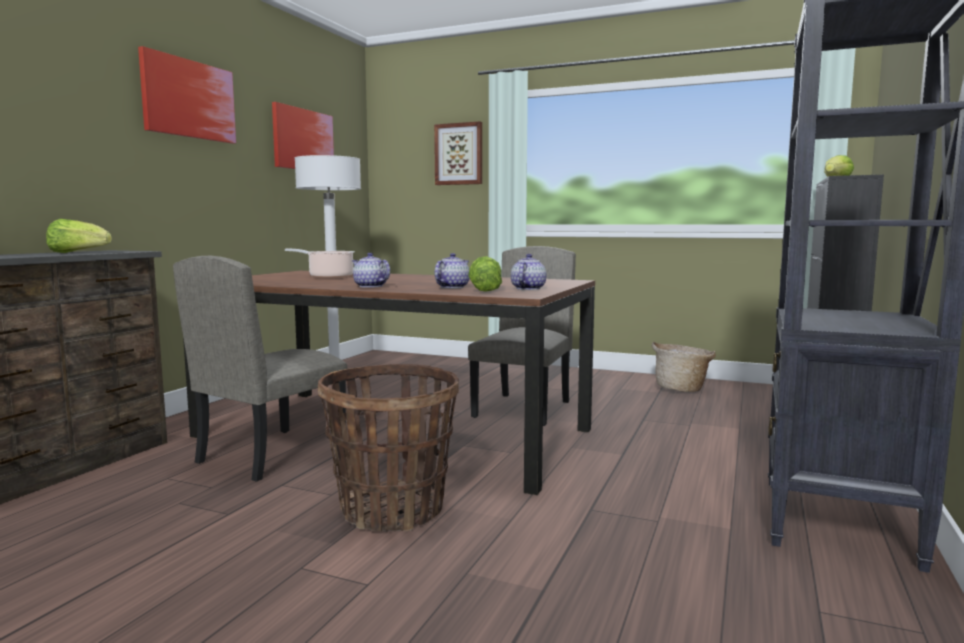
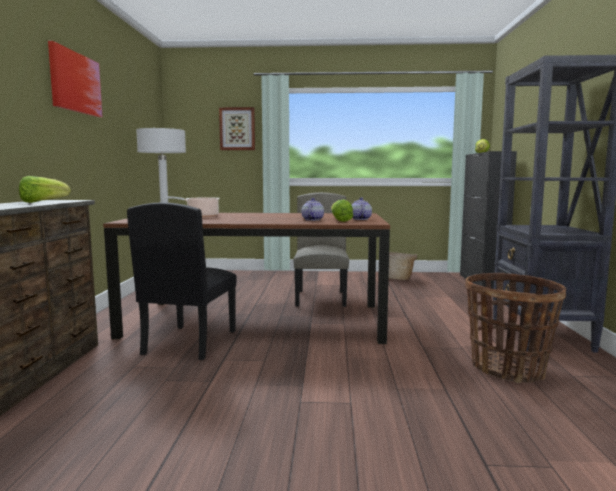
camera: 20 degrees left, 0 degrees up
beige chair [173,256,347,482] -> black chair [127,202,236,360]
picture [272,102,334,169] -> none
basket [318,364,459,532] -> basket moved to [465,273,566,383]
teapot [352,253,390,288] -> none

